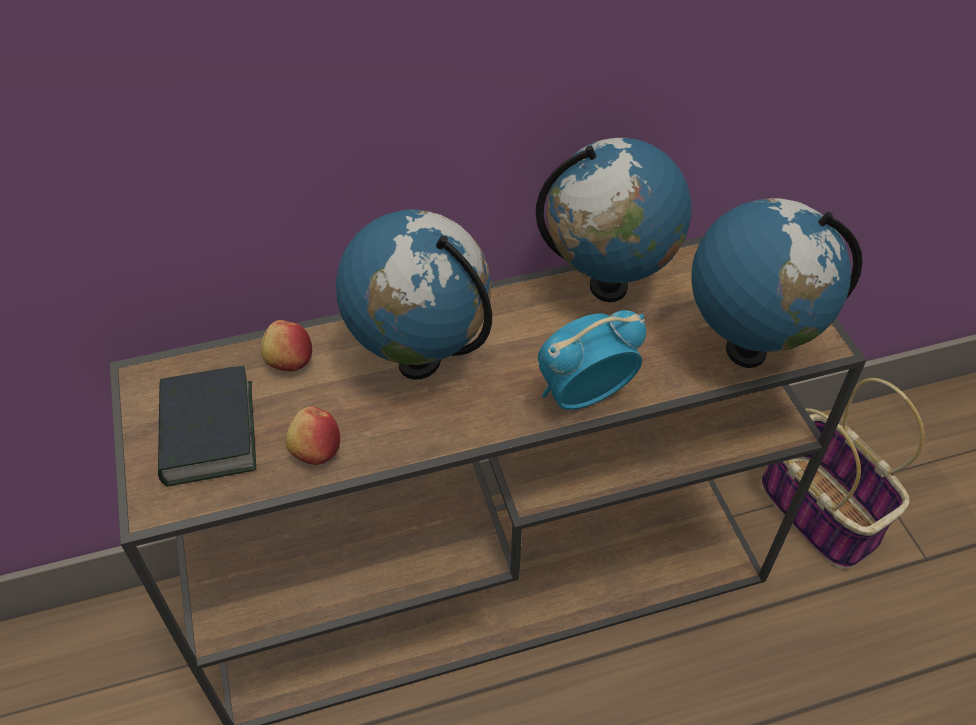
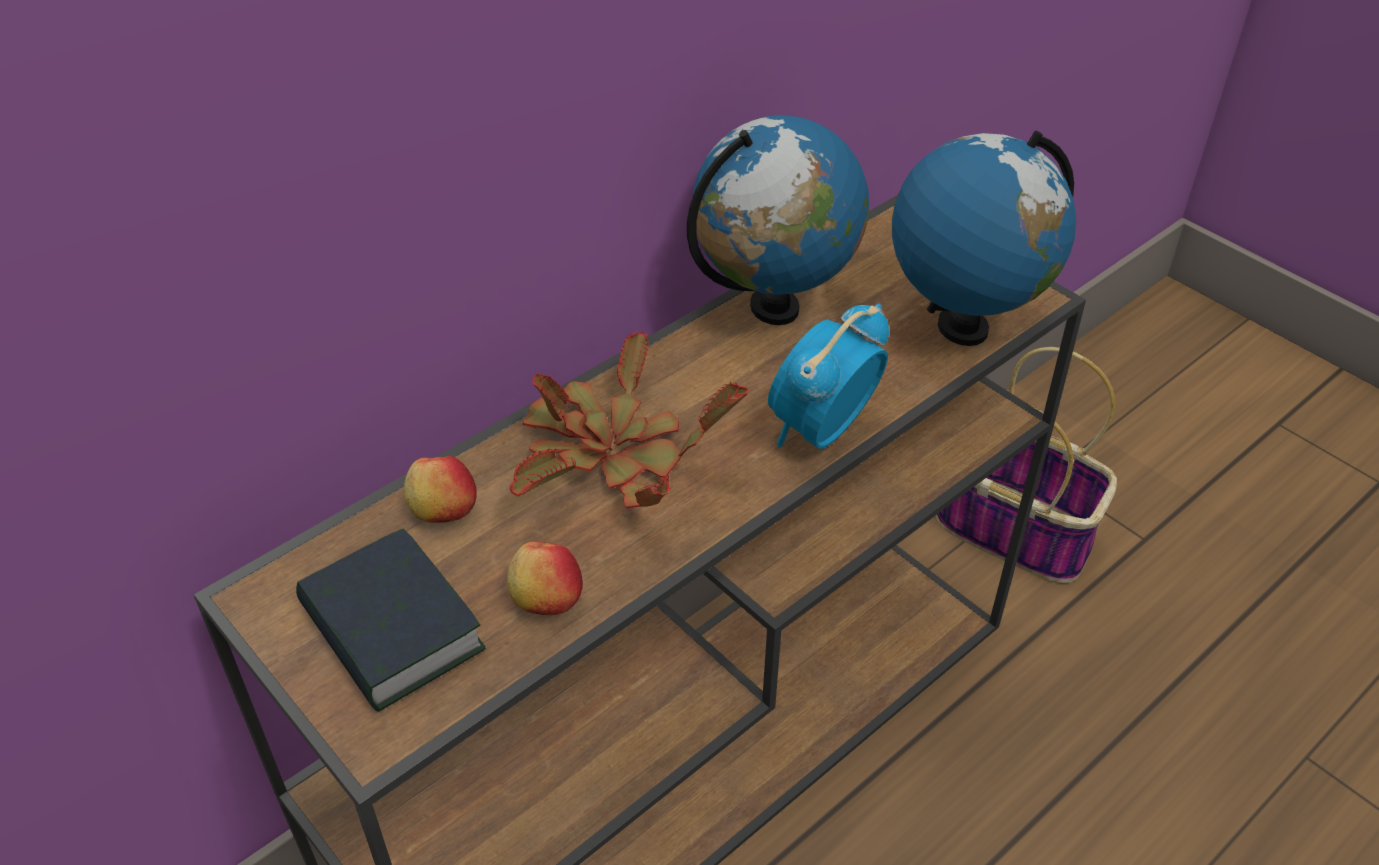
camera: 25 degrees left, 5 degrees down
globe [336,209,492,380] -> potted plant [510,330,749,508]

